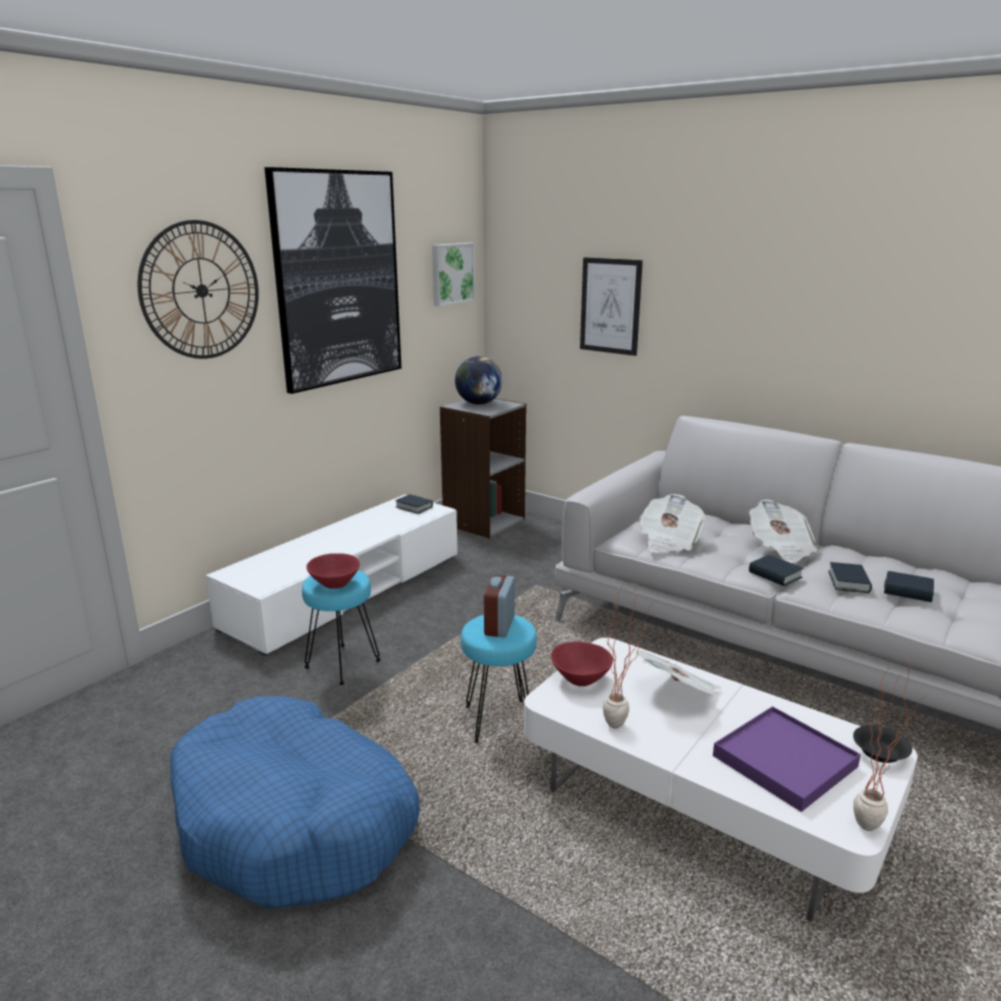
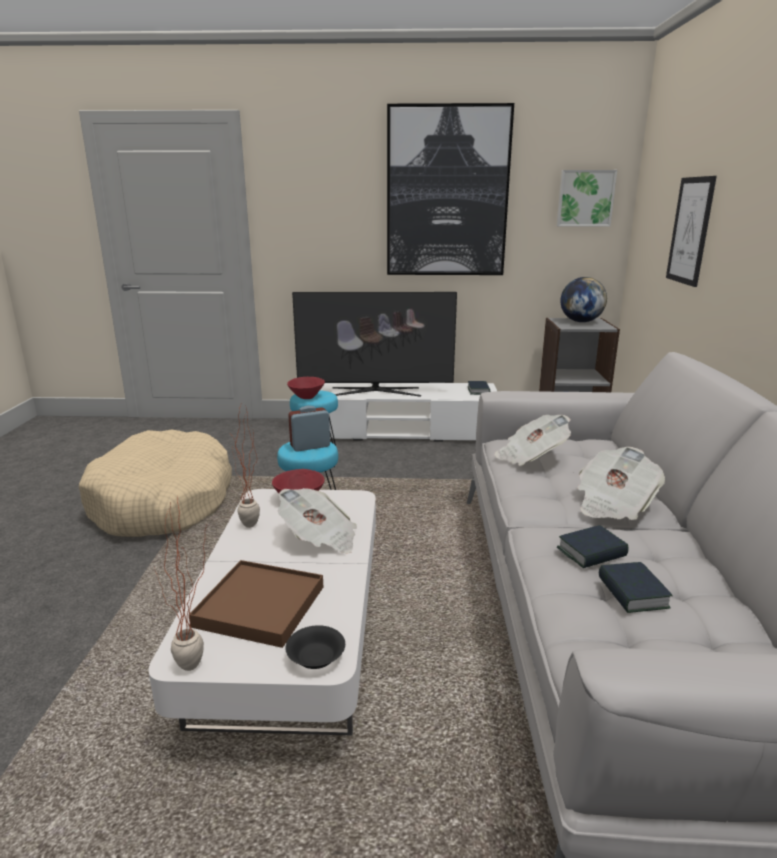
camera: 55 degrees right, 0 degrees up
wall clock [138,220,259,359] -> none
blue dog bed [170,696,420,908] -> beige dog bed [79,429,232,537]
purple tray [713,706,861,812] -> brown tray [190,560,323,648]
book [749,555,803,586] -> none
none -> television [292,292,457,397]

